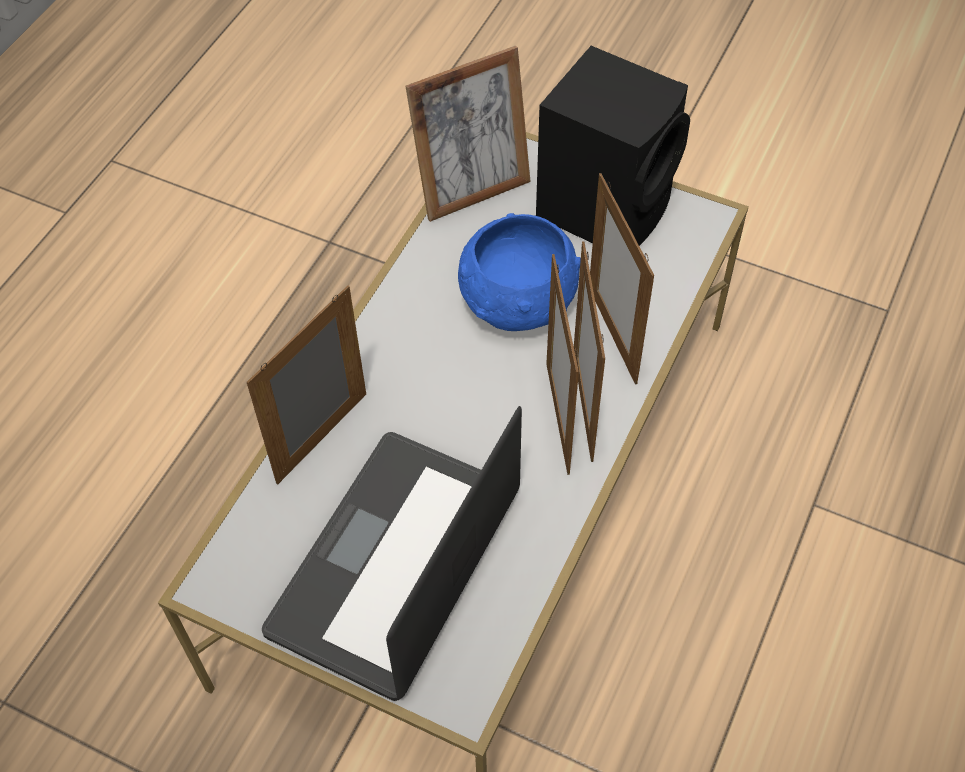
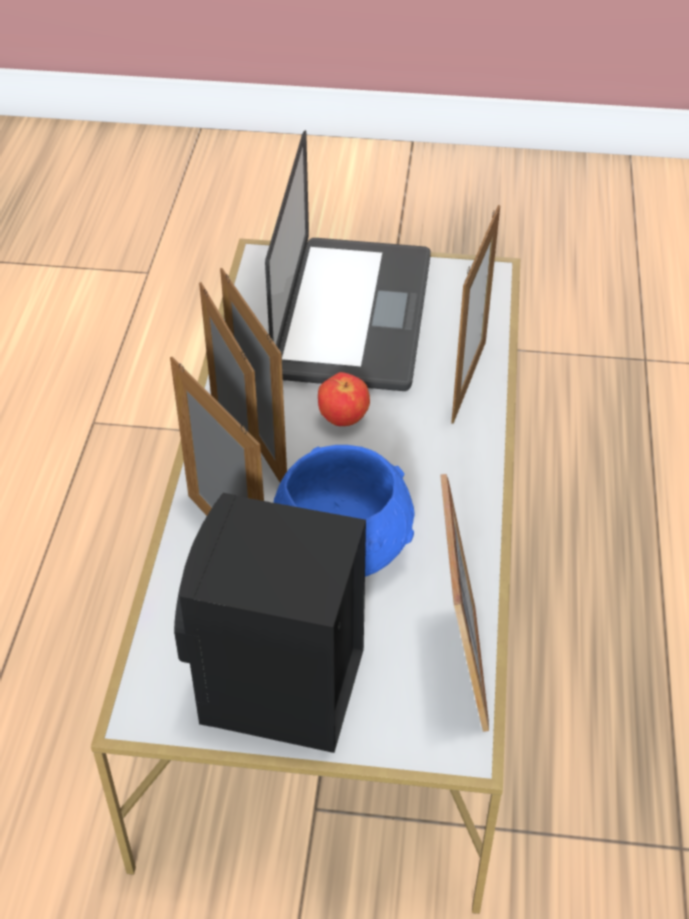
camera: 160 degrees right, 10 degrees down
picture frame [405,46,531,222] -> picture frame turned 135 degrees clockwise [440,474,489,732]
none -> apple [318,372,370,426]

